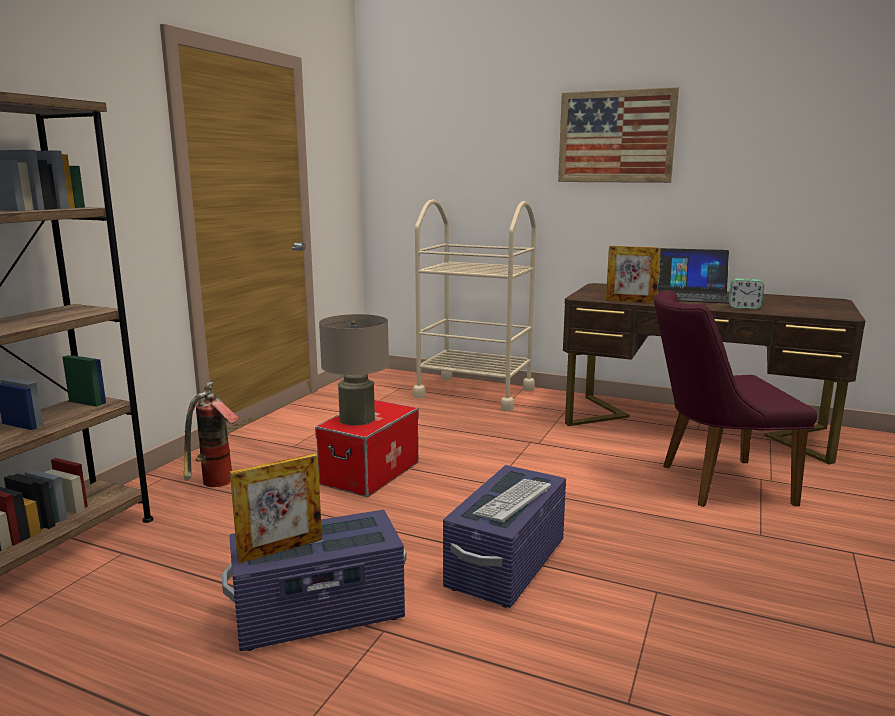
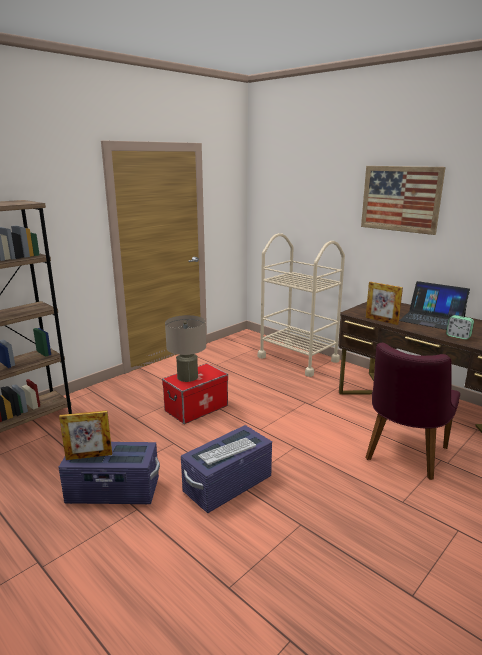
camera: 20 degrees right, 5 degrees up
fire extinguisher [184,381,239,487] -> none
purple chair [654,290,818,507] -> purple chair turned 75 degrees counterclockwise [365,343,460,480]

